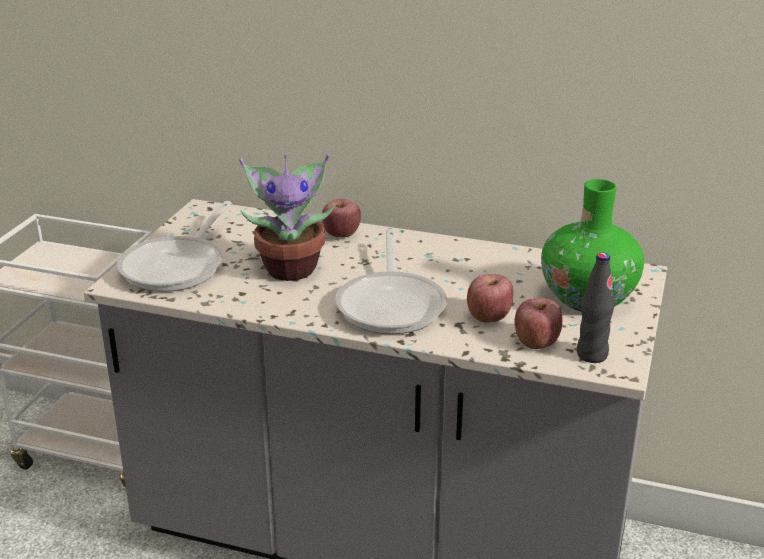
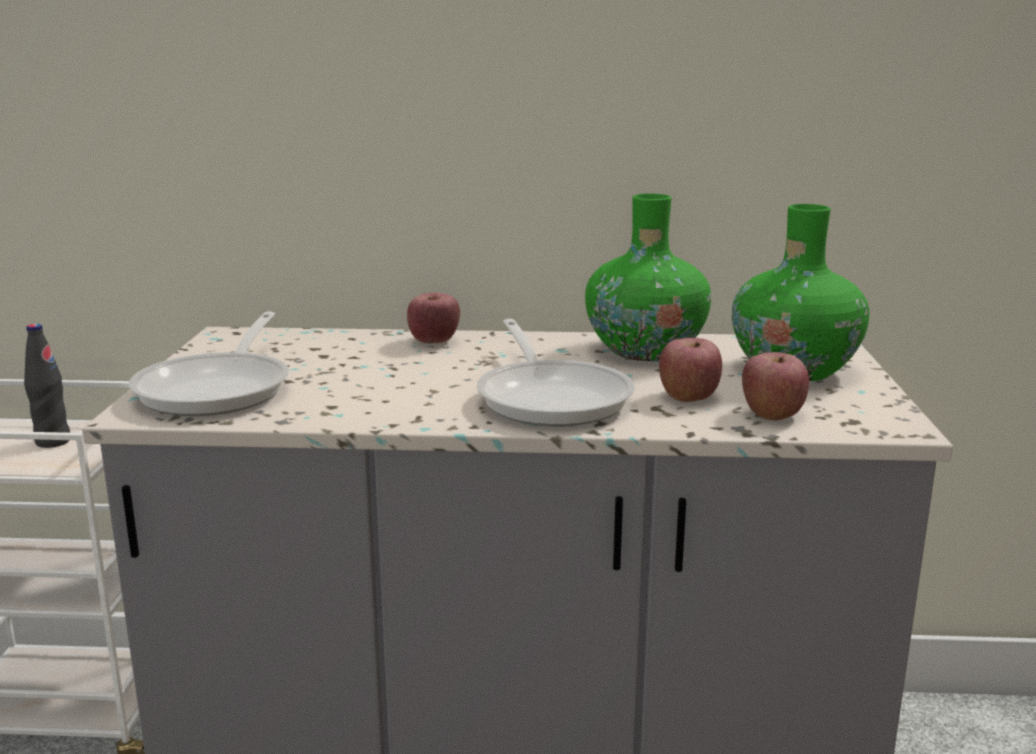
camera: 15 degrees left, 10 degrees down
potted plant [239,154,335,281] -> none
black bottle [577,253,615,363] -> black bottle moved to [24,324,70,448]
none -> green vase [585,194,711,361]

